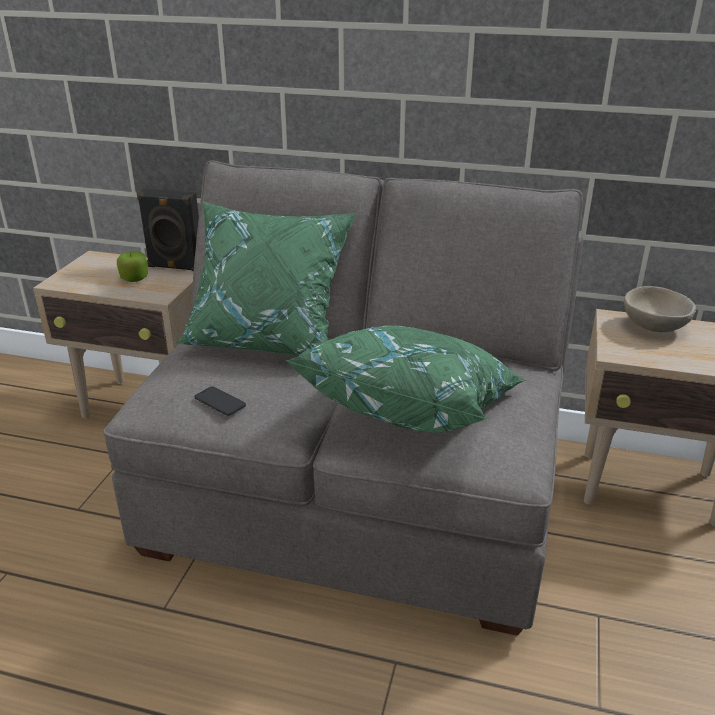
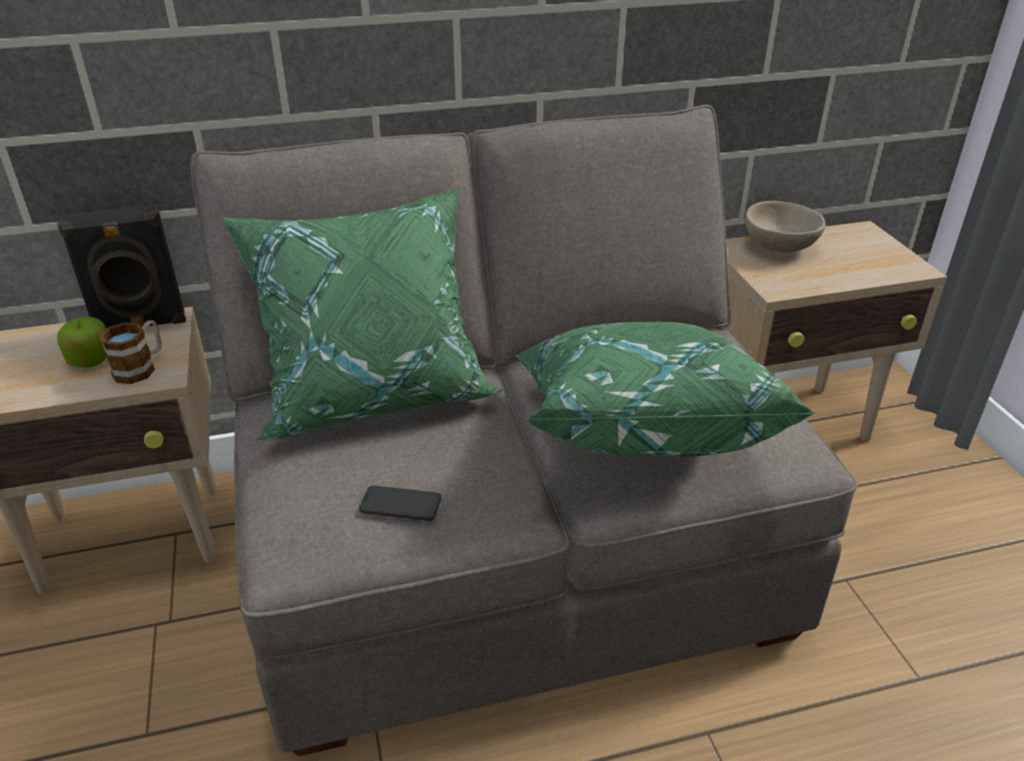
camera: 30 degrees left, 5 degrees up
none -> mug [99,320,162,384]

